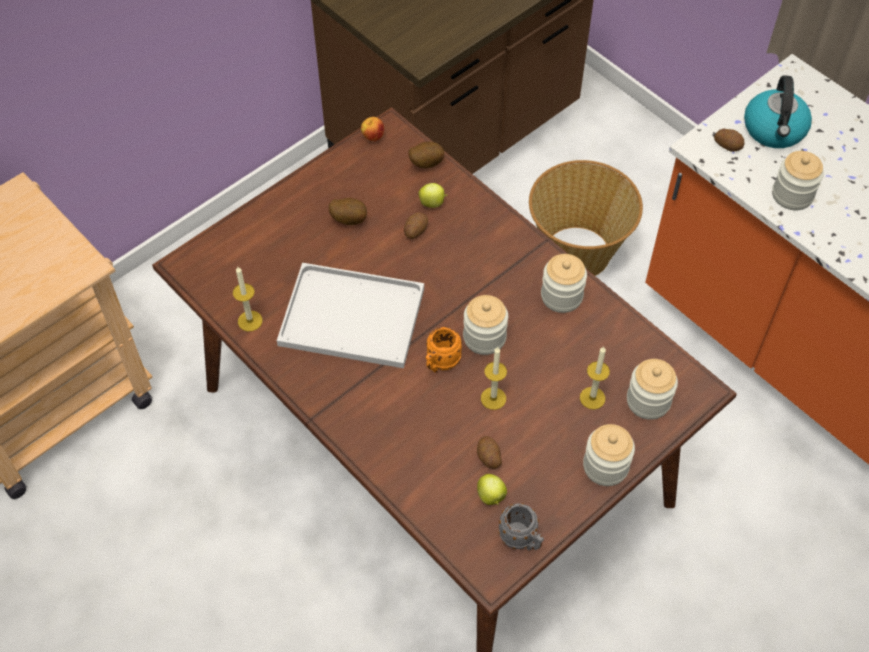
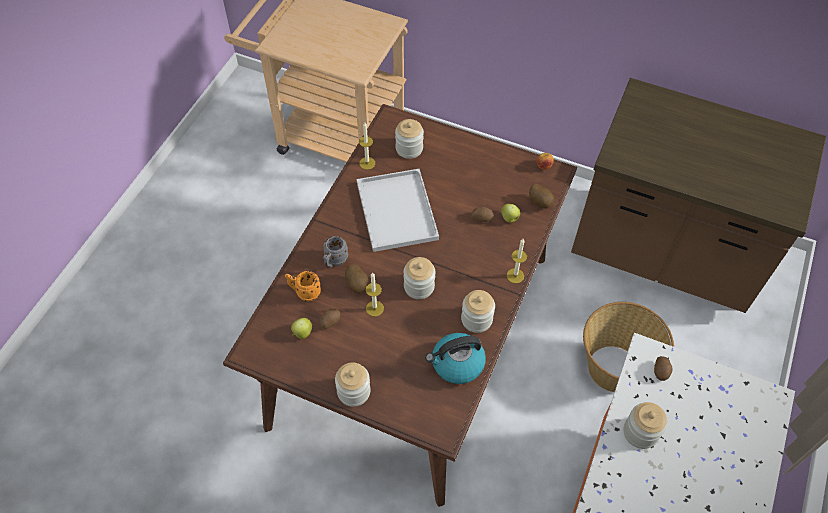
camera: 65 degrees right, 0 degrees up
potato [329,198,367,225] -> potato moved to [345,264,369,293]
orange mug [426,327,462,373] -> orange mug moved to [285,271,321,301]
grey mug [499,503,544,550] -> grey mug moved to [323,236,348,268]
candle [580,347,610,409] -> candle moved to [507,239,527,283]
jar [627,359,678,420] -> jar moved to [395,119,424,159]
kettle [744,75,812,148] -> kettle moved to [426,333,486,384]

